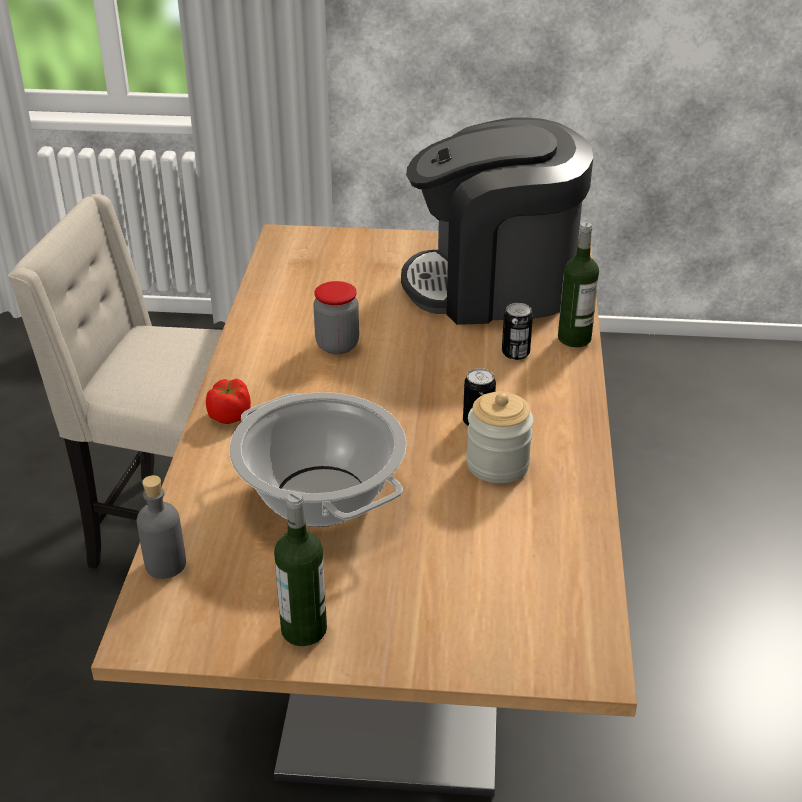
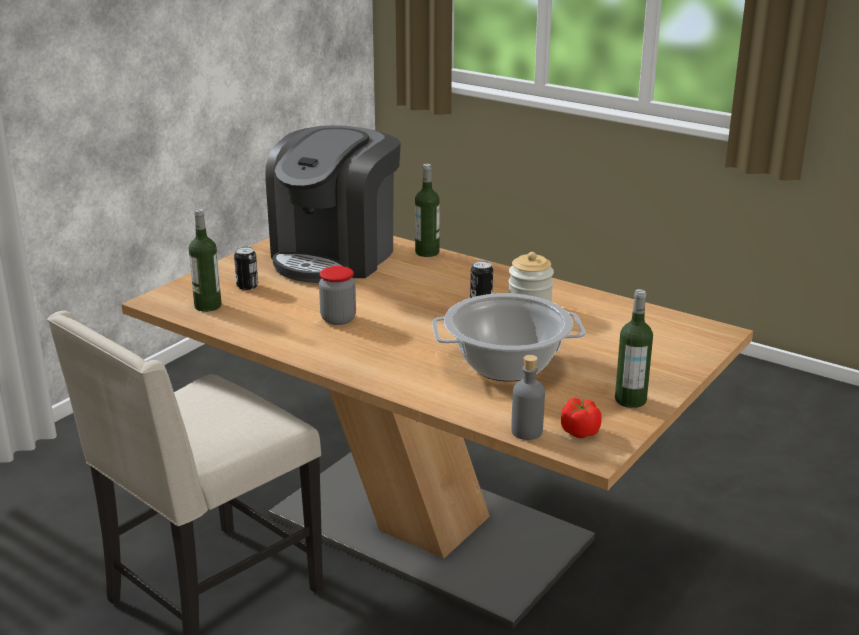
camera: 60 degrees left, 10 degrees down
tomato [206,378,251,424] -> tomato moved to [561,398,602,438]
can [502,303,533,360] -> can moved to [234,246,258,290]
none -> bottle [189,209,222,312]

